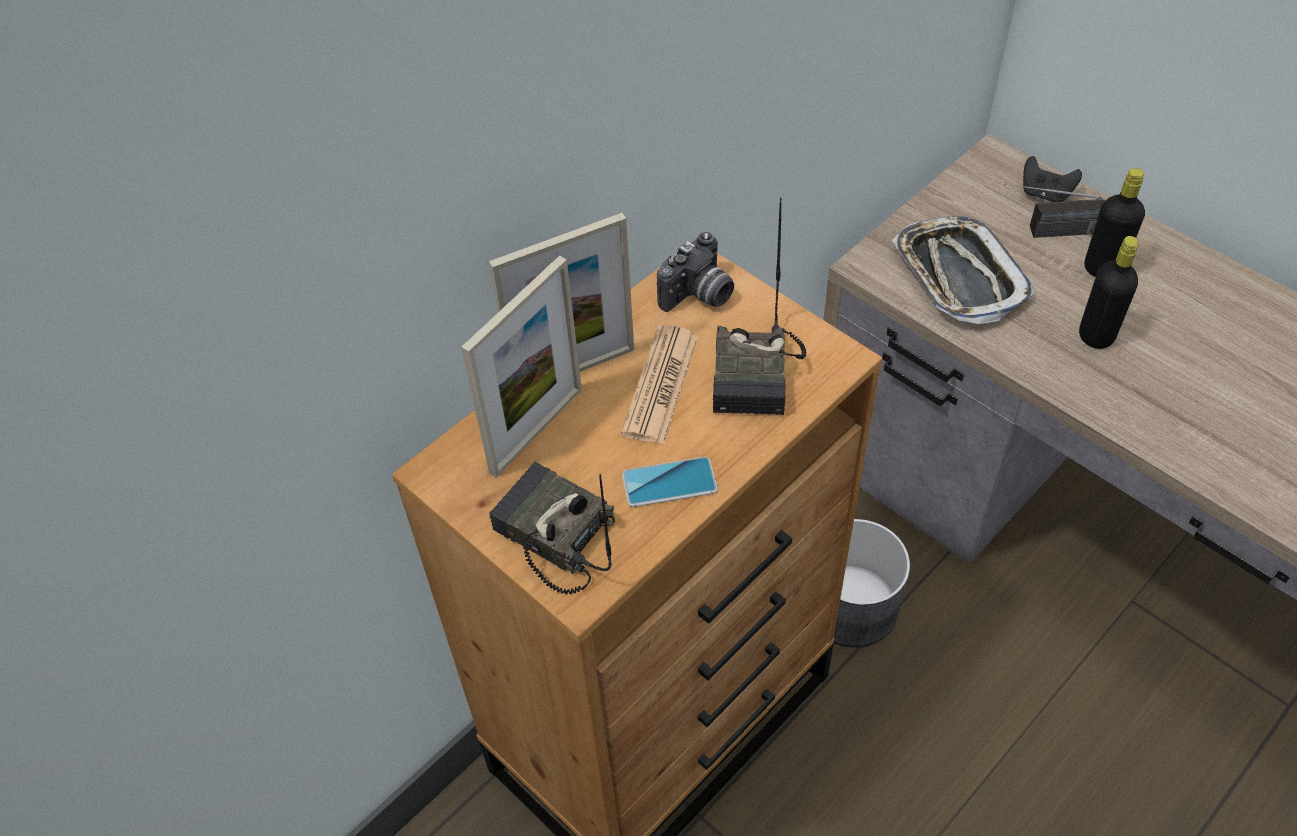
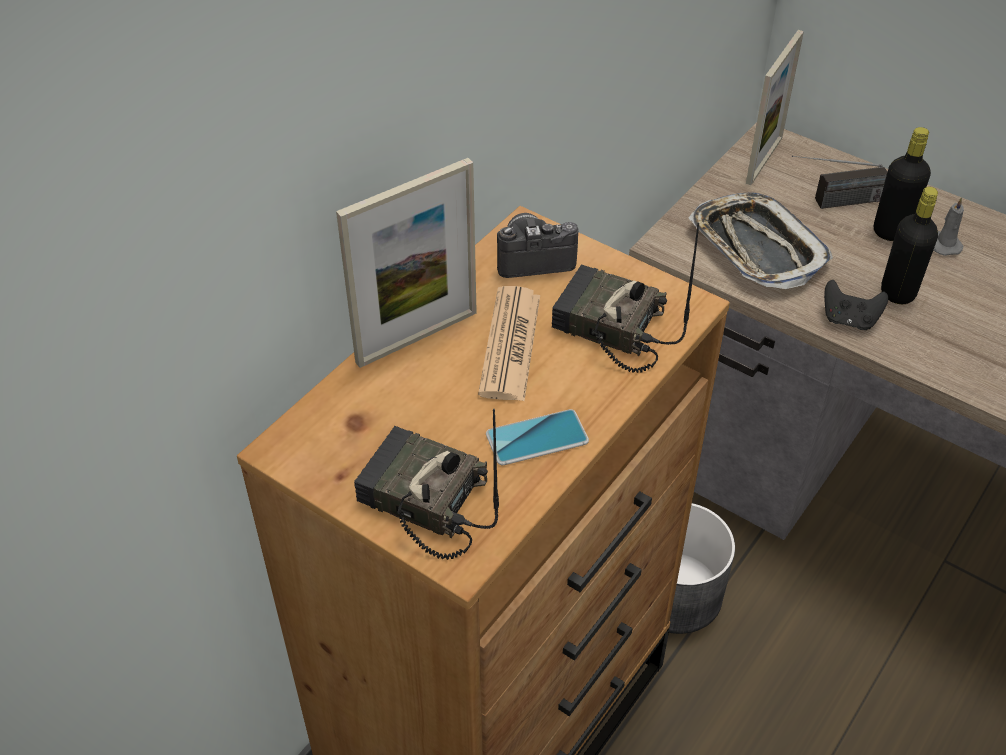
camera: 10 degrees left, 5 degrees down
picture frame [461,256,582,477] -> picture frame moved to [746,30,804,185]
camera [657,232,734,312] -> camera turned 135 degrees counterclockwise [497,213,578,278]
radio [713,197,806,415] -> radio turned 120 degrees clockwise [552,222,699,373]
black game controller [1023,156,1082,202] -> black game controller moved to [824,280,888,330]
none -> grey candle [934,197,964,256]

